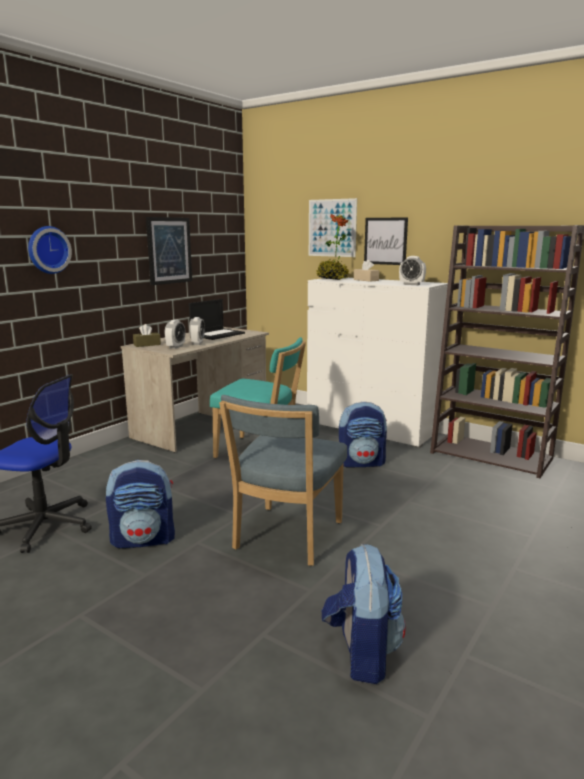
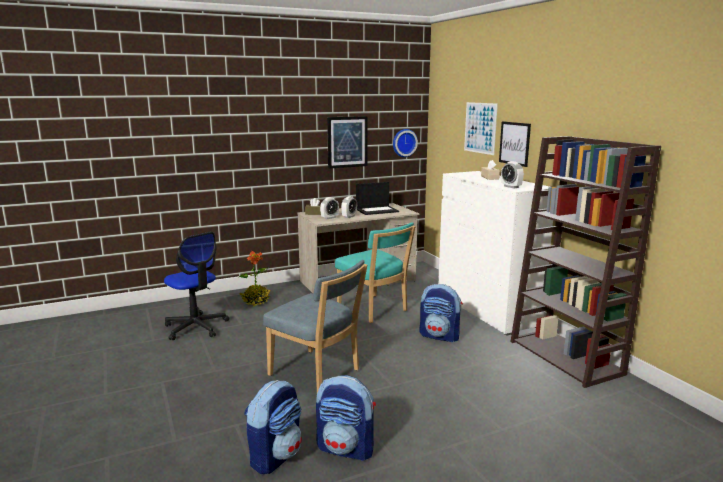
camera: 30 degrees right, 0 degrees up
wall clock [28,226,72,274] -> wall clock moved to [393,129,418,157]
backpack [106,460,175,548] -> backpack moved to [316,375,376,461]
blue chair [219,395,347,566] -> blue chair turned 105 degrees counterclockwise [263,260,367,393]
potted plant [315,214,349,280] -> potted plant moved to [238,251,270,307]

